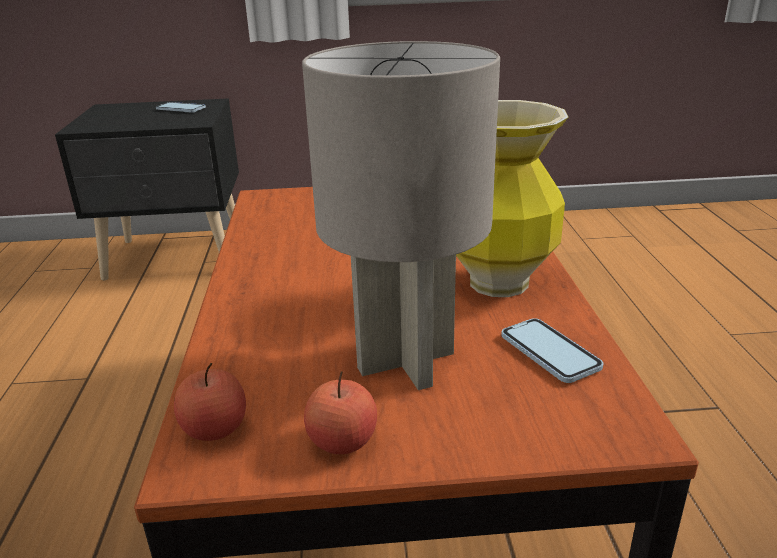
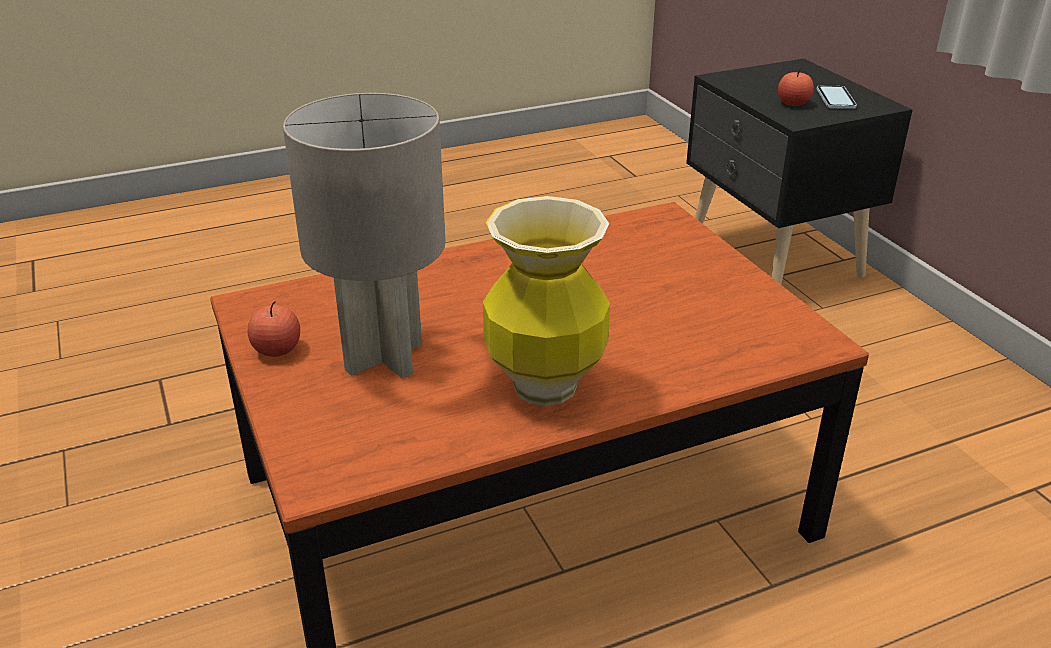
camera: 70 degrees right, 5 degrees up
apple [174,363,246,441] -> apple moved to [778,67,814,106]
phone [501,318,603,383] -> none

